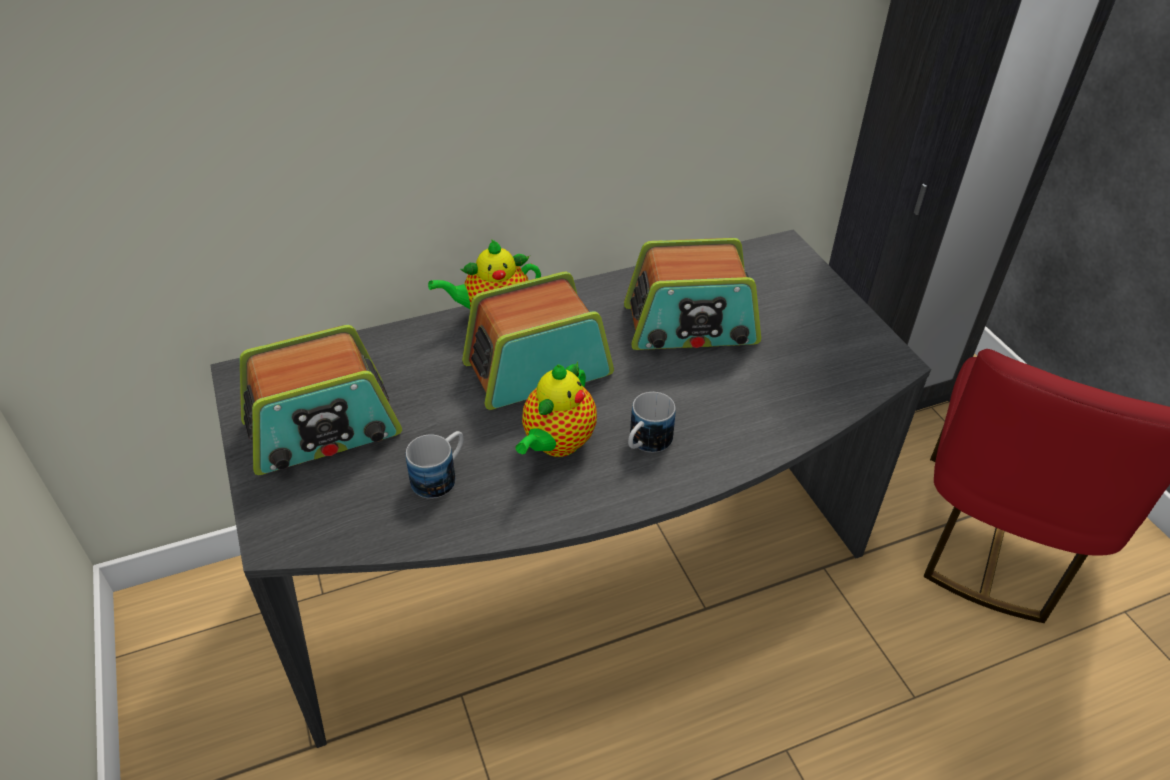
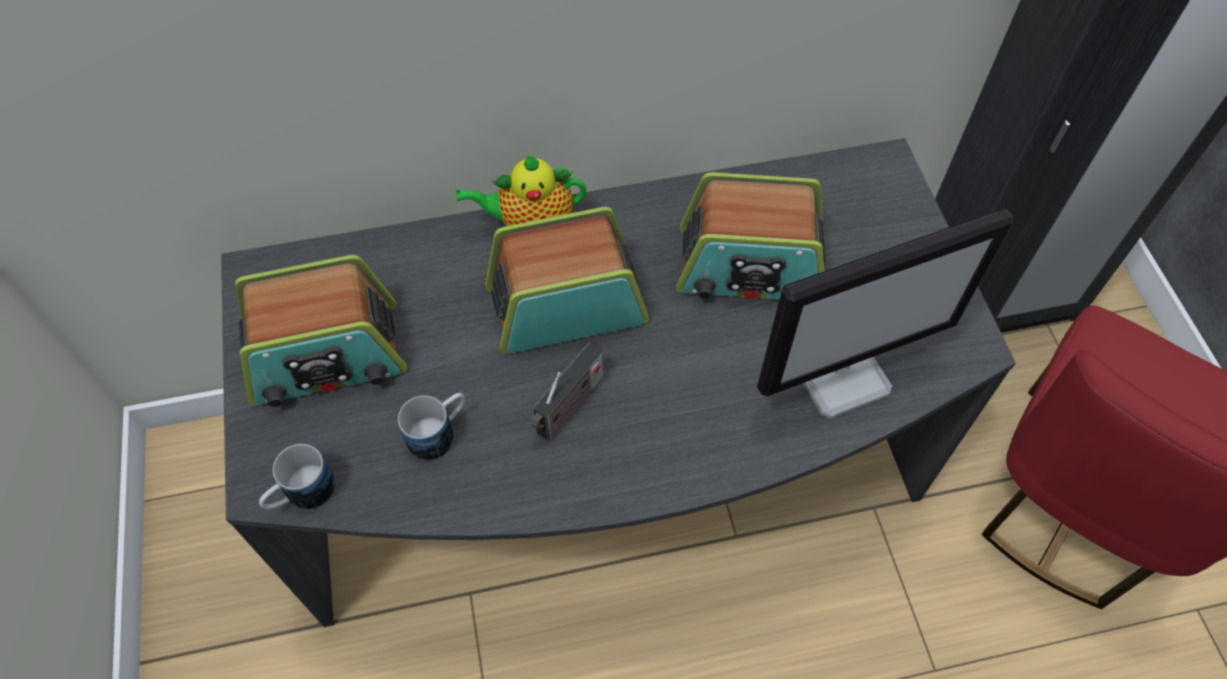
camera: 10 degrees right, 15 degrees up
teapot [516,362,597,457] -> radio [531,342,603,441]
mug [628,392,676,453] -> mug moved to [259,444,335,510]
none -> monitor [757,209,1014,419]

